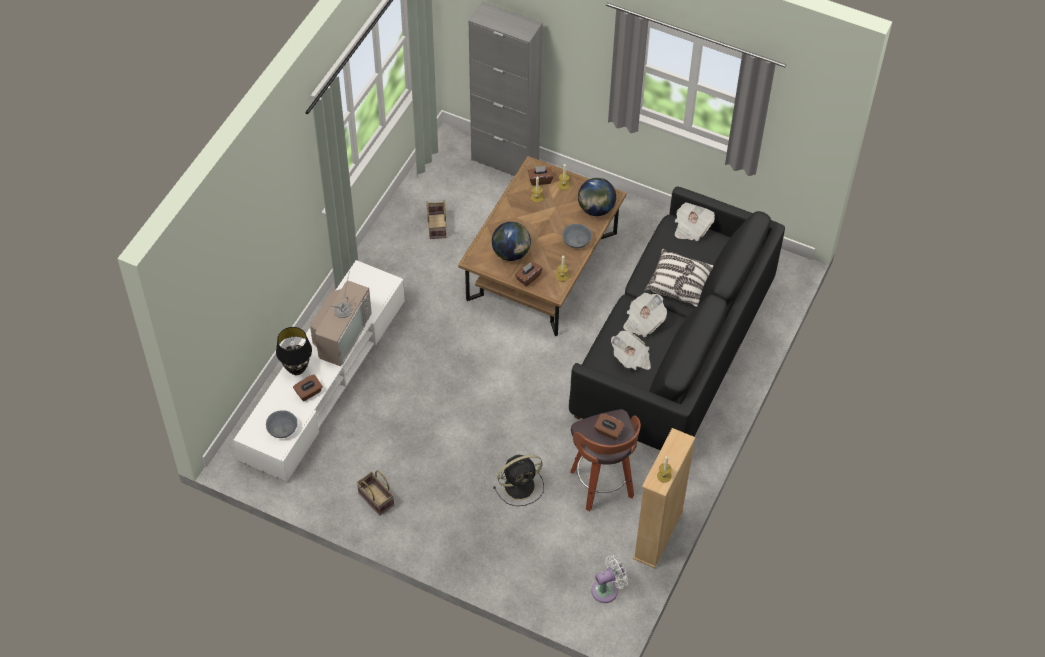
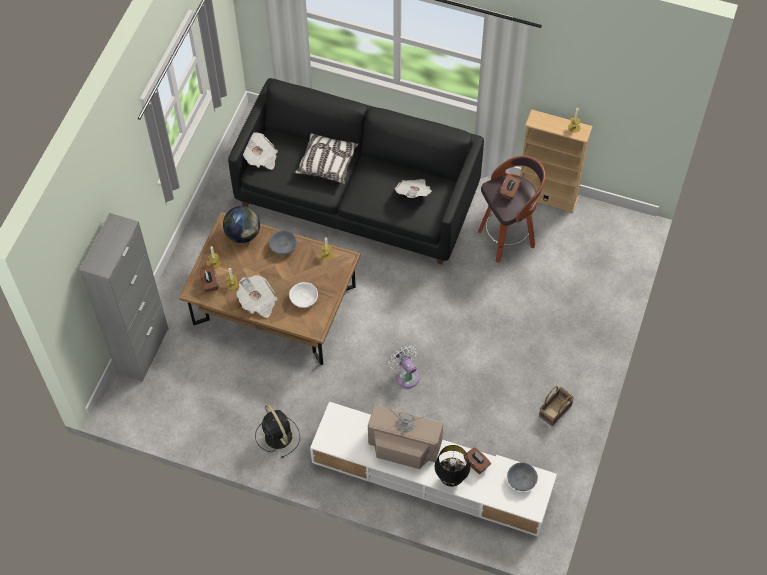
camera: 95 degrees left, 5 degrees up
basket [426,200,447,239] -> none
globe [492,222,531,261] -> white bowl [289,282,318,308]
black fan [493,455,544,506] -> black fan moved to [255,404,300,459]
brown tissue box [515,261,543,286] -> none
white fan [591,555,628,603] -> white fan moved to [389,345,420,388]
newspaper [623,293,667,337] -> newspaper moved to [237,275,278,318]

